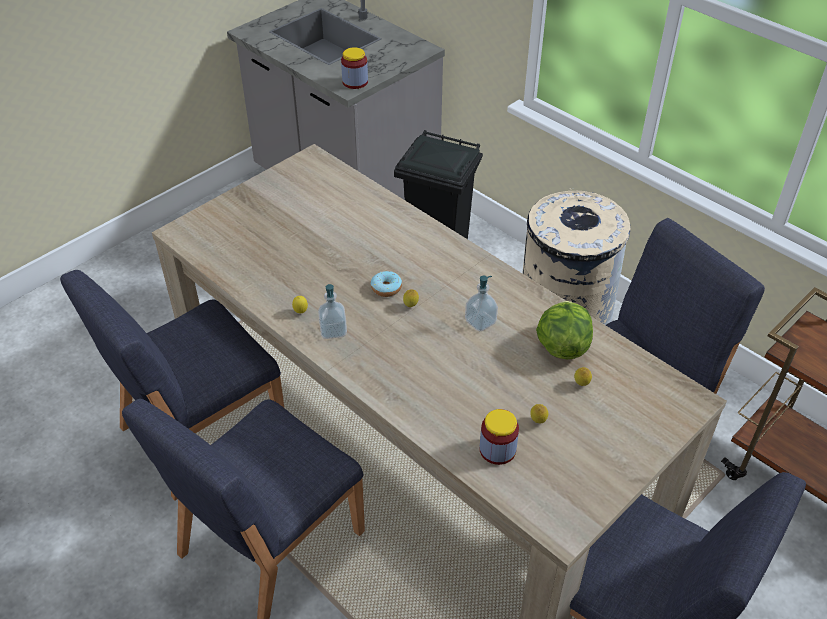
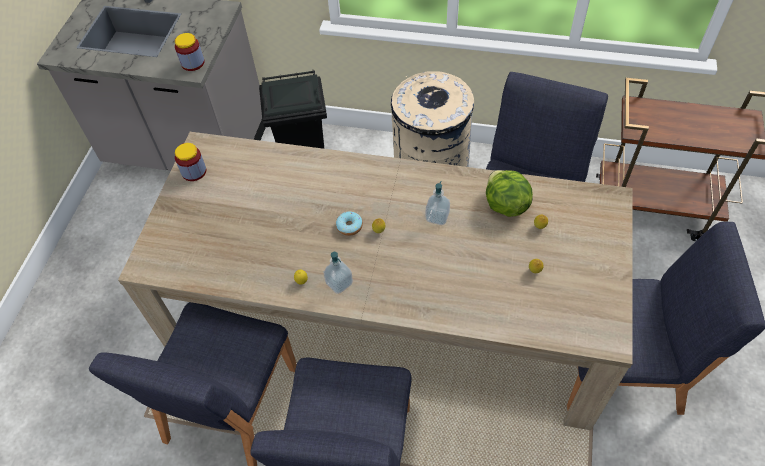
camera: 30 degrees left, 10 degrees up
jar [480,409,519,465] -> jar moved to [175,143,206,181]

